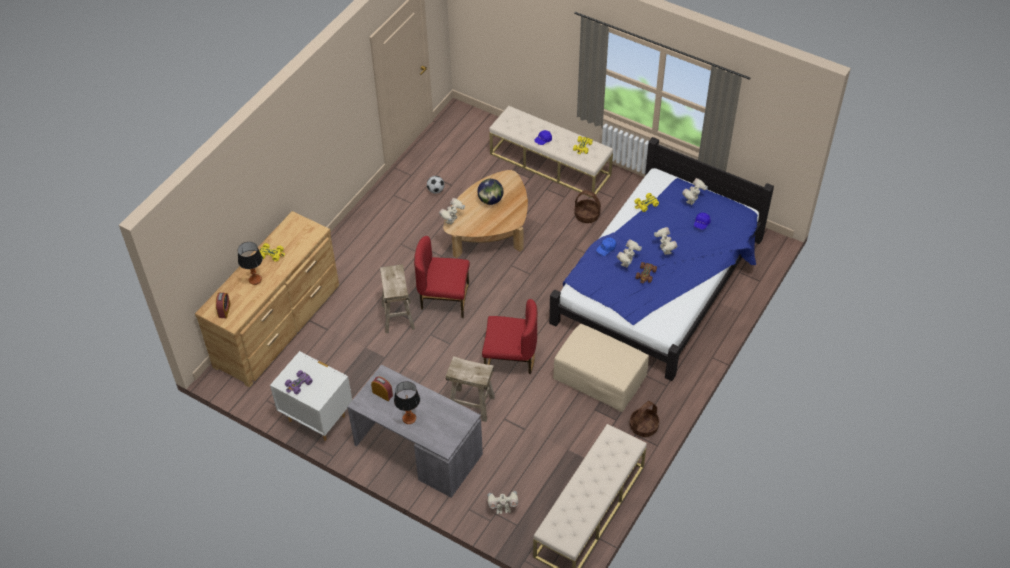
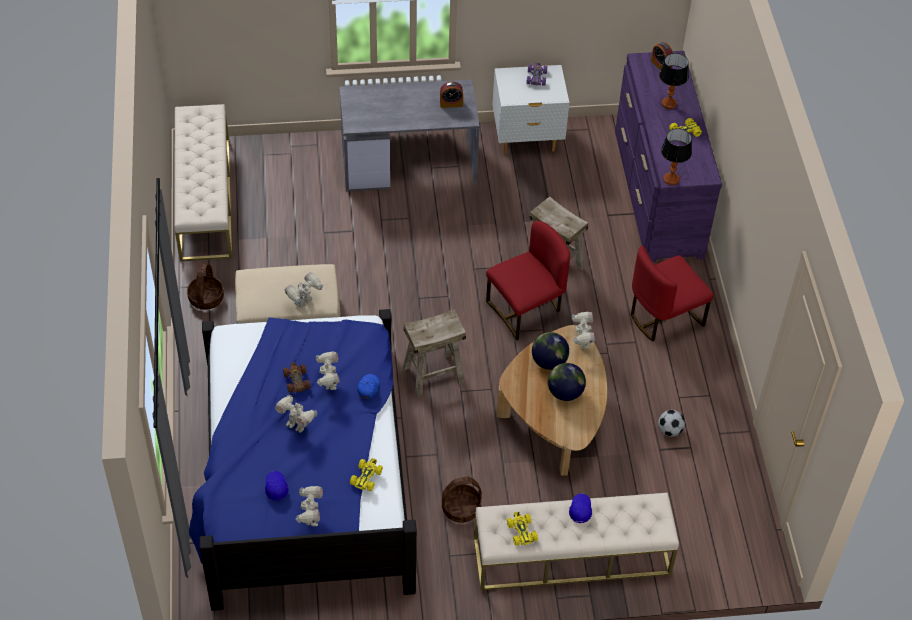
camera: 140 degrees right, 0 degrees up
brown dresser [195,211,339,387] -> purple dresser [615,51,722,262]
table lamp [394,381,420,424] -> table lamp moved to [661,128,692,185]
beige stool [446,356,495,422] -> beige stool moved to [403,309,466,397]
red chair [482,299,537,374] -> red chair moved to [631,246,714,342]
toy robot [487,491,518,514] -> toy robot moved to [285,272,323,308]
none -> globe [532,332,569,370]

